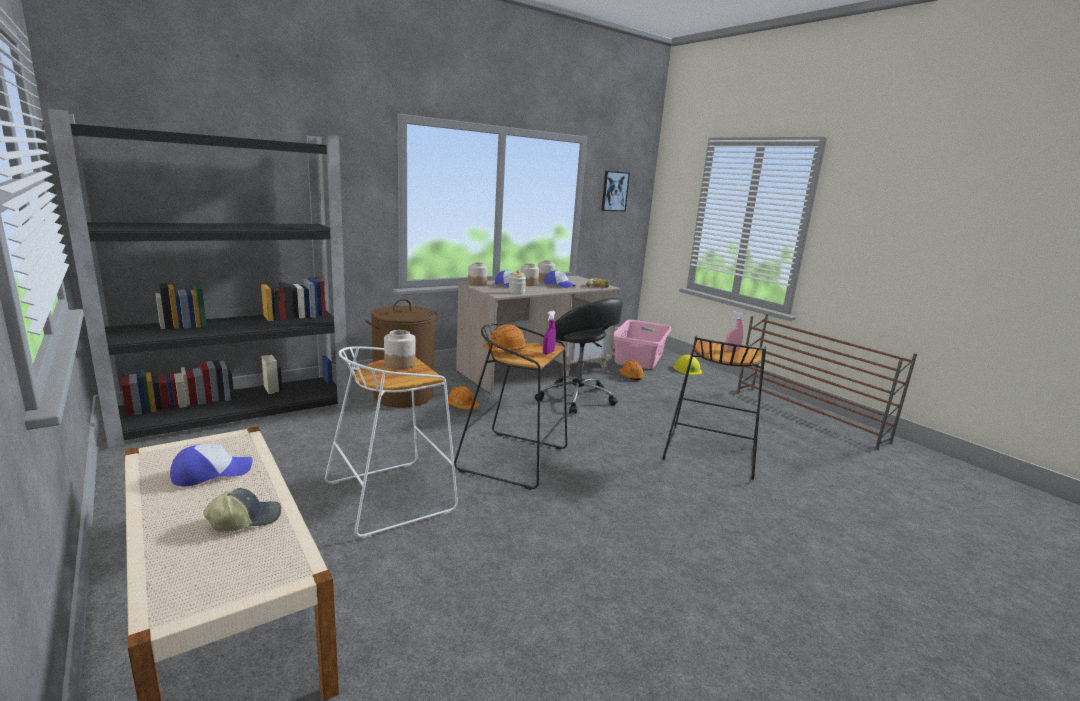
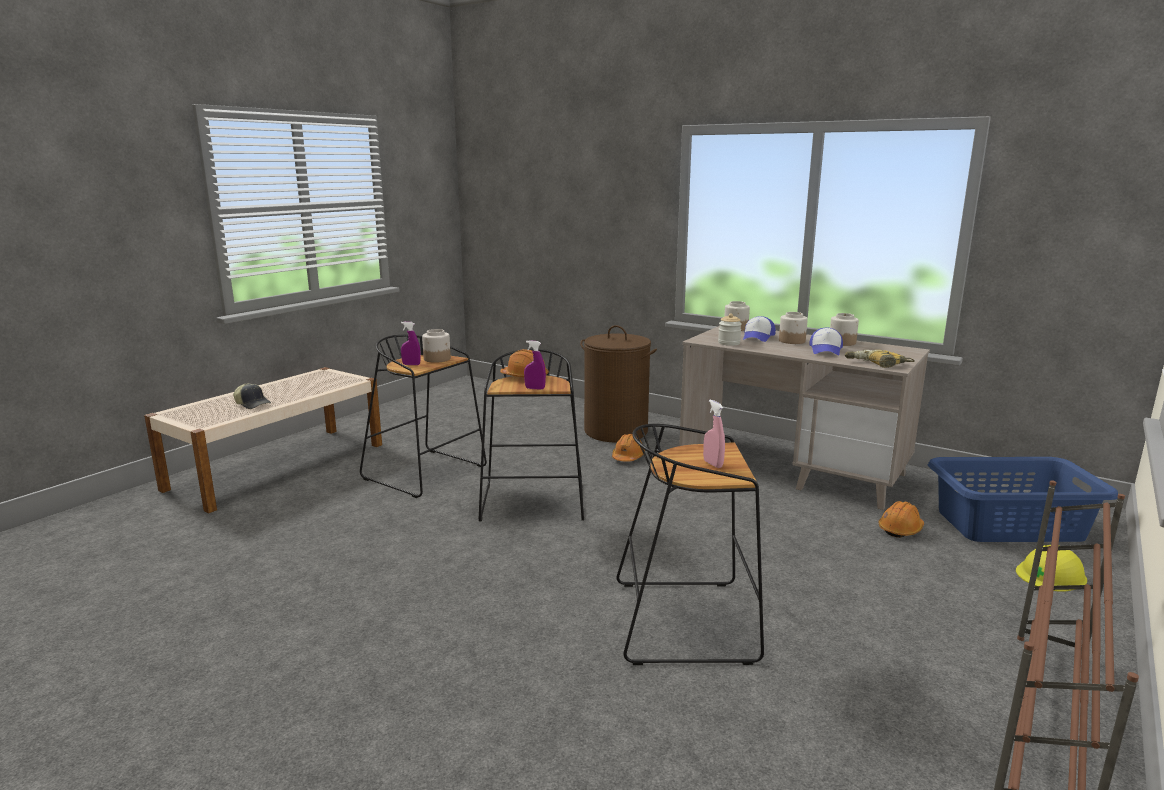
camera: 70 degrees right, 0 degrees up
black bookcase [48,109,349,449] -> none
cap [170,444,252,486] -> none
white stool [325,346,458,539] -> black stool [360,335,487,498]
black office chair [534,298,623,414] -> none
picture [601,171,630,212] -> none
pink laundry basket [614,320,671,369] -> blue laundry basket [928,457,1118,542]
none -> purple spray bottle [401,322,421,365]

